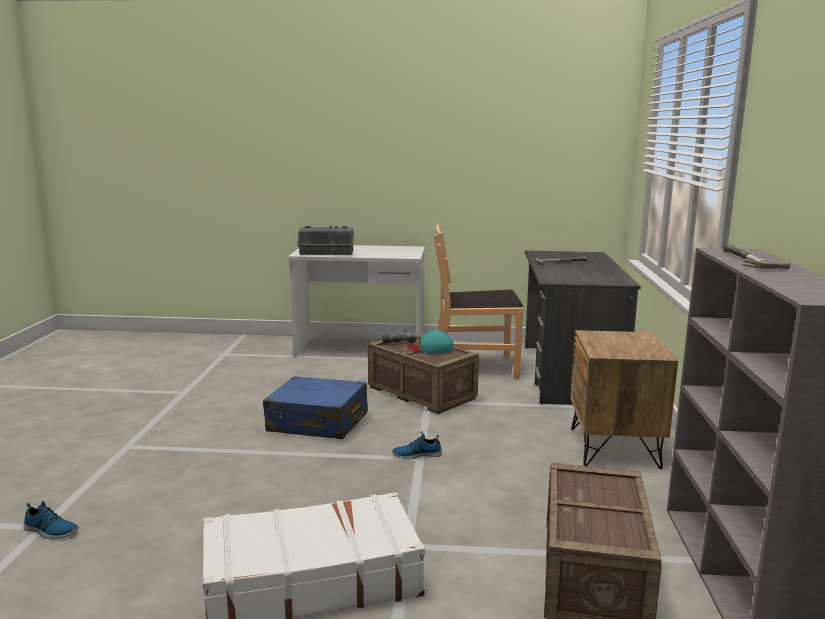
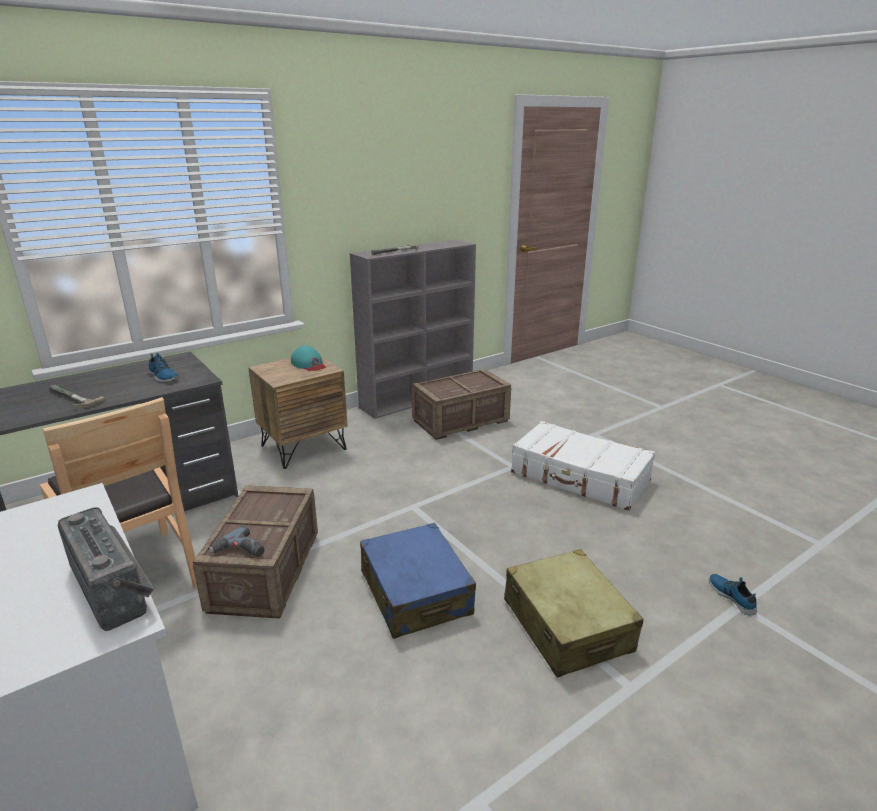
camera: 130 degrees left, 10 degrees up
shoe [392,431,442,459] -> shoe moved to [149,353,180,382]
turquoise cap [408,330,454,353] -> turquoise cap moved to [291,345,326,371]
none -> beige suitcase [504,549,643,678]

